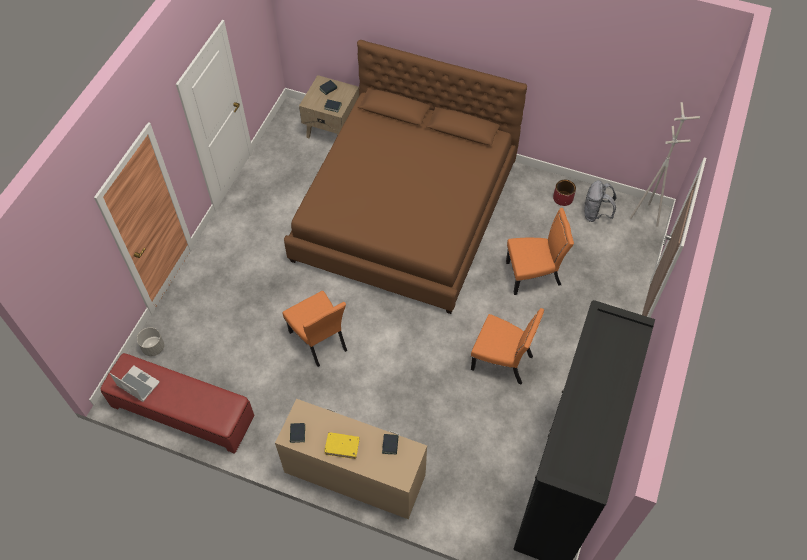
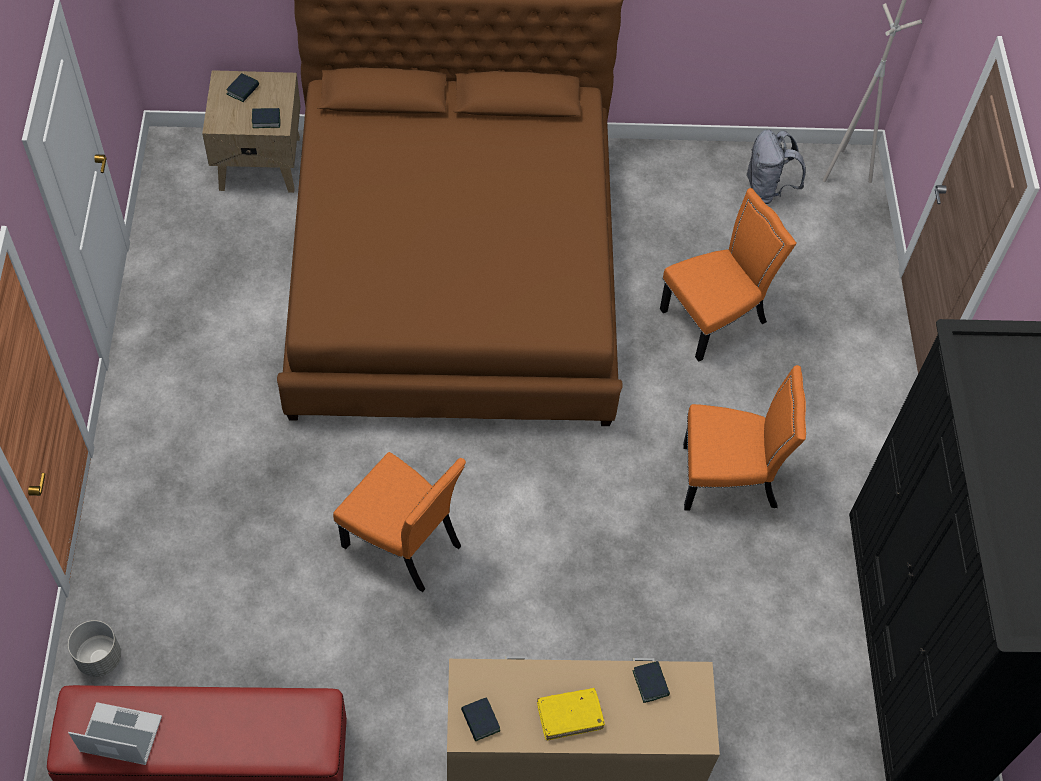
camera: 25 degrees left, 0 degrees up
red planter [553,180,576,206] -> none

